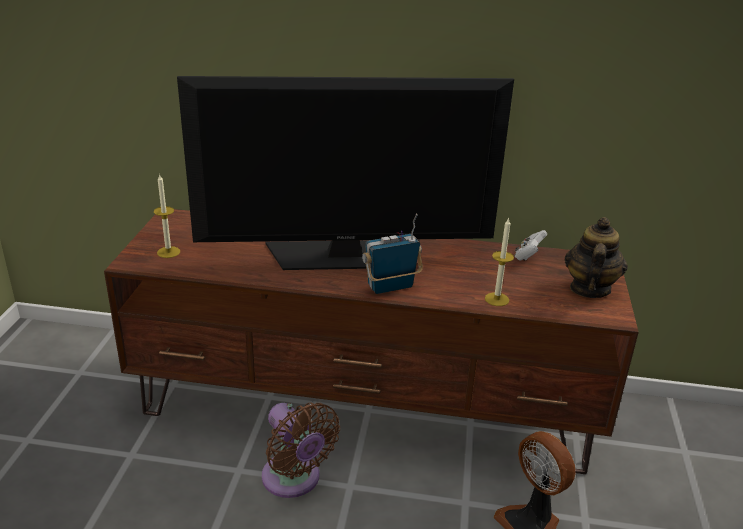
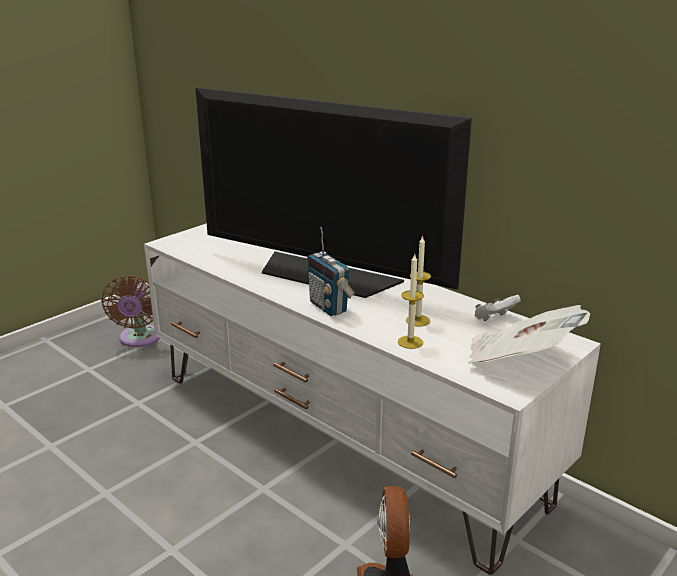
camera: 35 degrees right, 5 degrees down
brown tv stand [104,209,639,474] -> white tv stand [144,223,601,575]
candle [154,173,180,258] -> candle moved to [406,235,431,327]
brown fan [262,403,340,498] -> brown fan moved to [101,275,160,347]
radio [362,214,423,294] -> radio turned 135 degrees counterclockwise [307,227,355,316]
teapot [565,217,628,298] -> newspaper [468,305,590,364]

